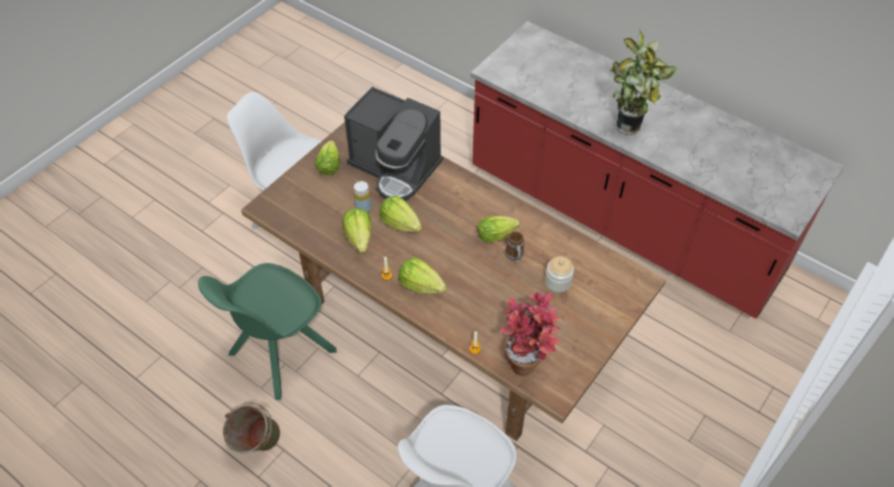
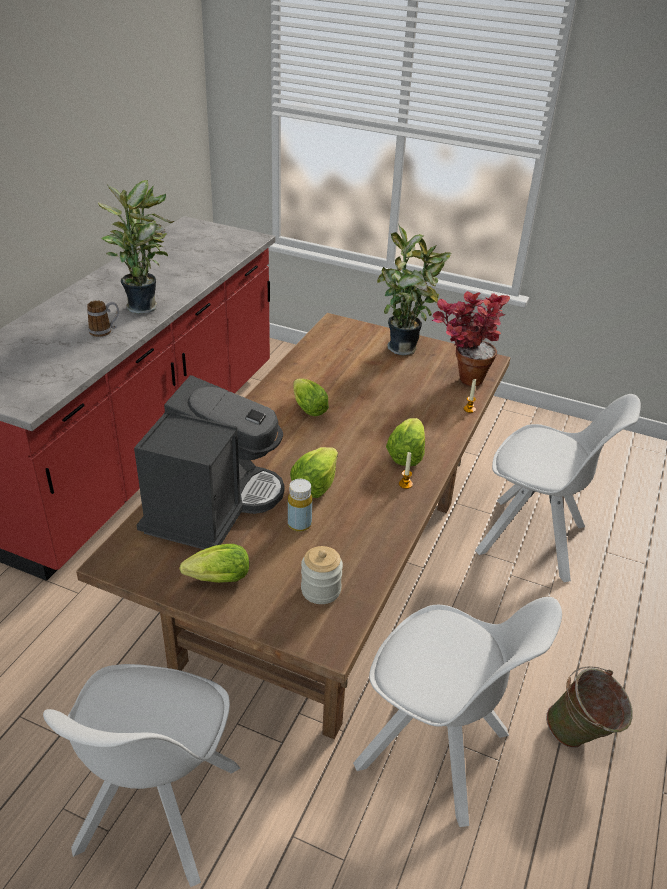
camera: 105 degrees left, 15 degrees down
green chair [198,263,337,400] -> white chair [353,597,562,827]
lettuce [343,208,372,253] -> none
mug [505,231,524,263] -> mug moved to [87,301,119,337]
jar [545,256,574,293] -> jar moved to [301,546,343,604]
none -> potted plant [377,224,451,355]

